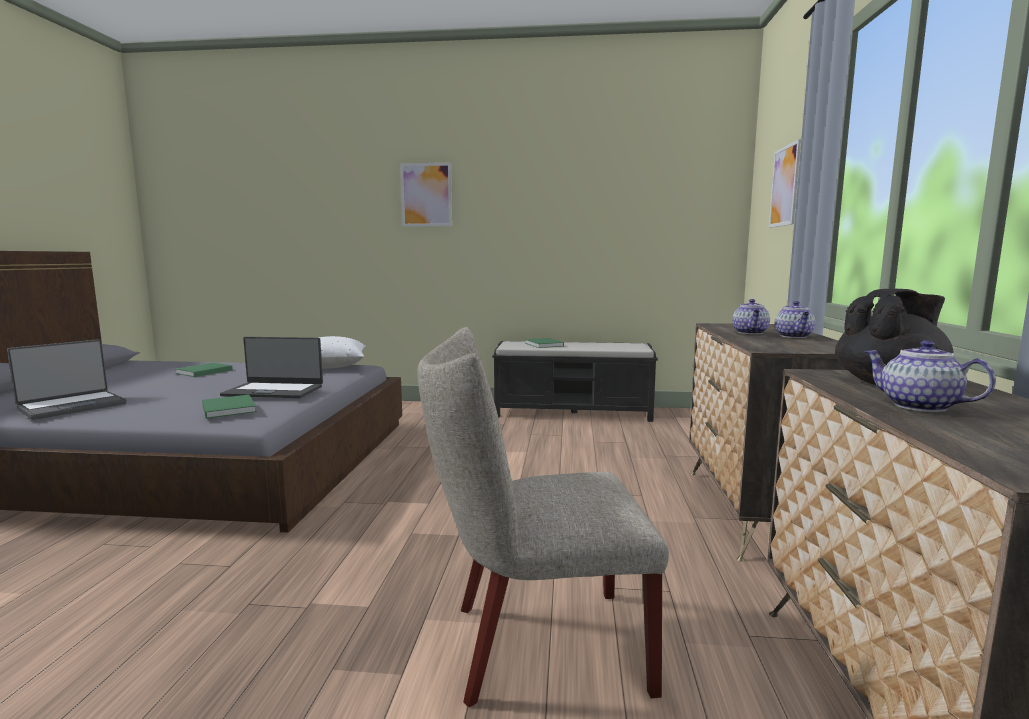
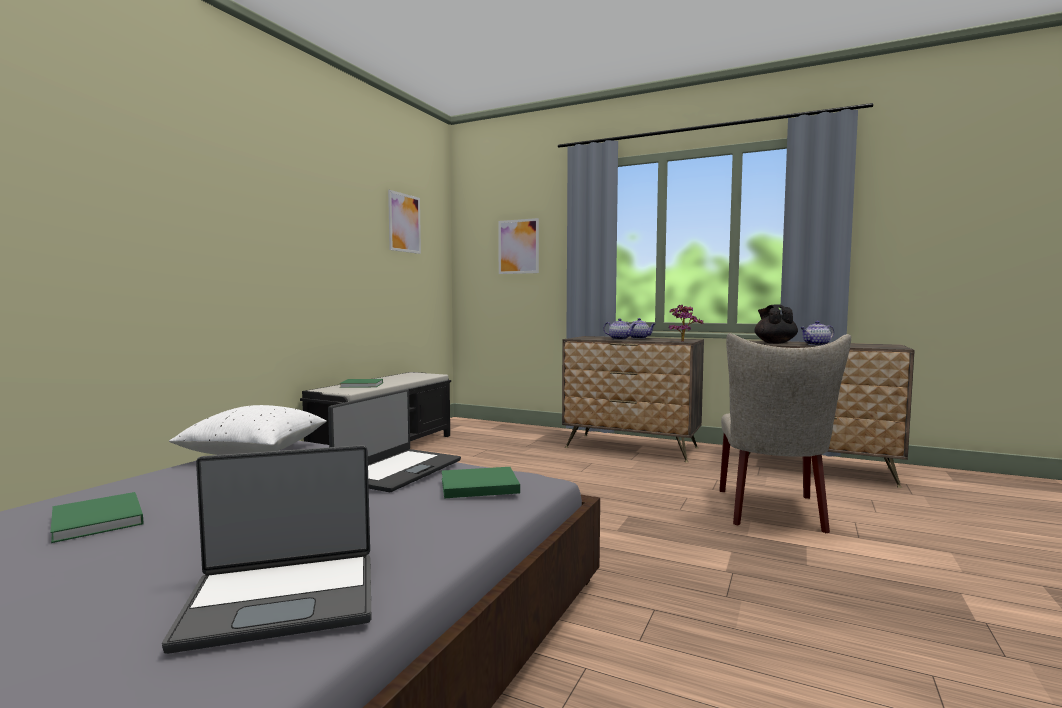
camera: 70 degrees left, 5 degrees down
laptop [7,339,126,420] -> laptop turned 105 degrees clockwise [162,445,371,654]
picture [400,163,452,227] -> picture moved to [388,190,421,254]
none -> potted plant [669,305,703,342]

